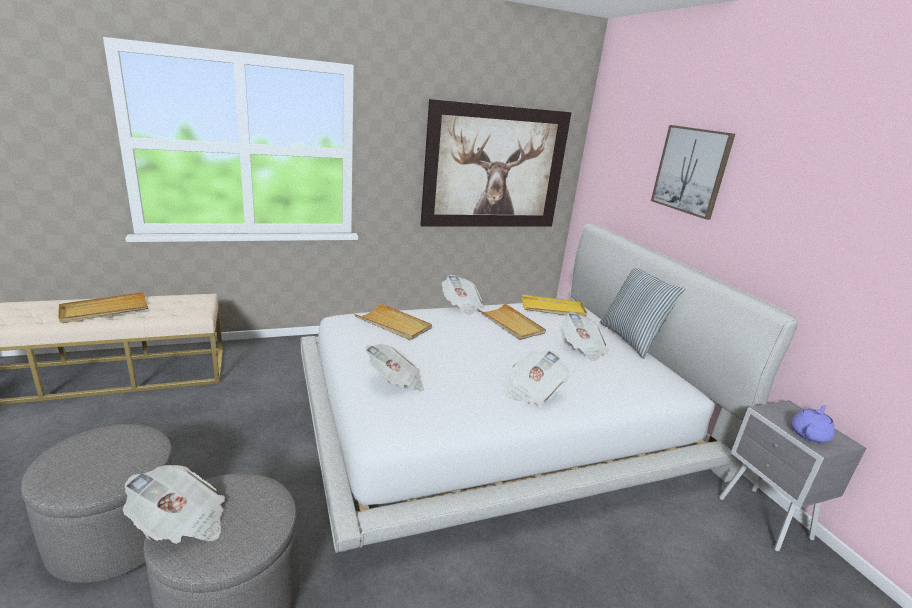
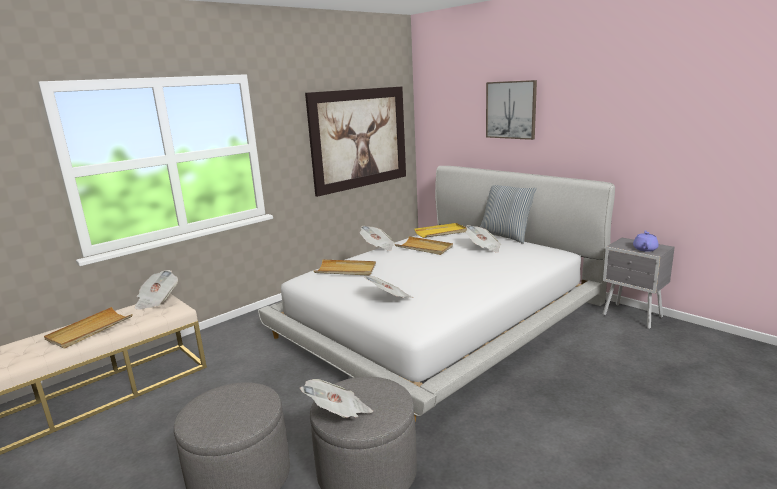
camera: 20 degrees left, 5 degrees down
newspaper [506,351,569,405] -> newspaper moved to [134,270,178,310]

